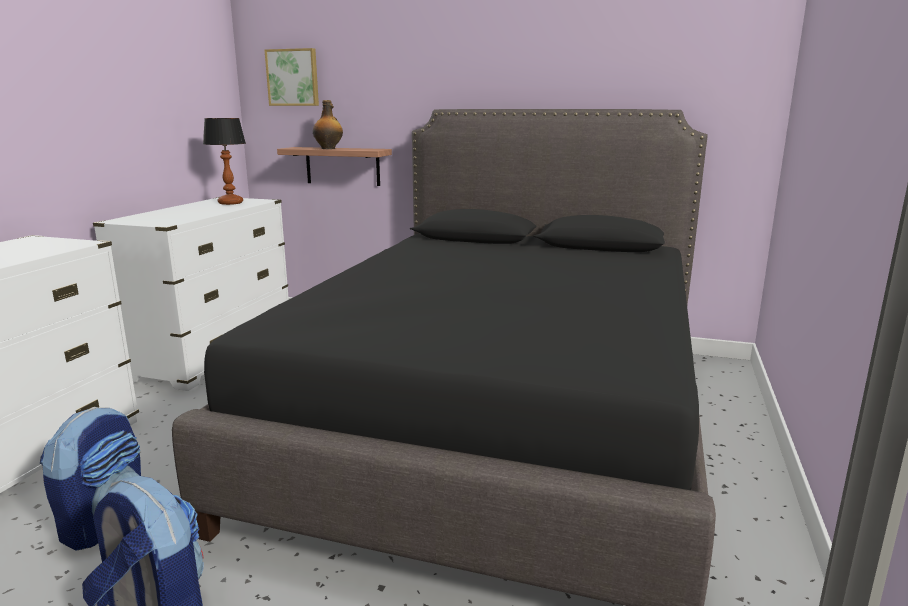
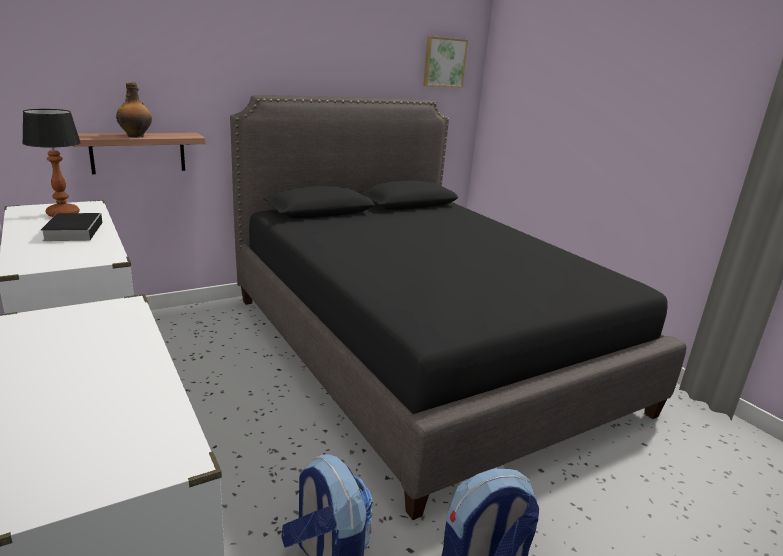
camera: 50 degrees left, 5 degrees up
picture [265,48,319,106] -> picture moved to [423,36,468,88]
none -> book [41,213,102,241]

